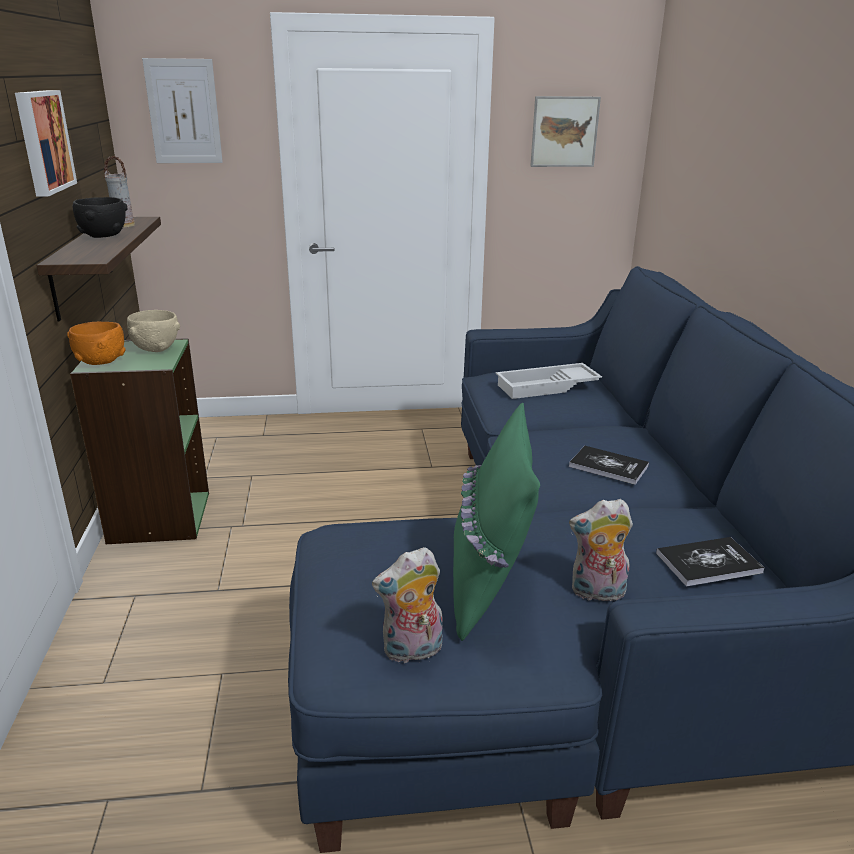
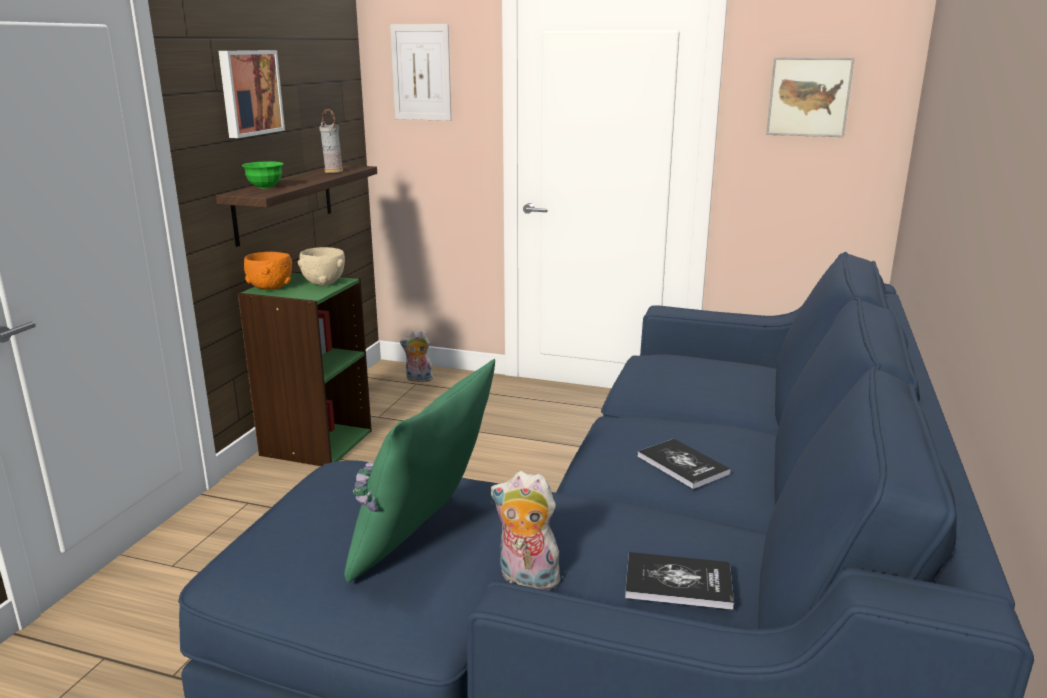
camera: 25 degrees right, 5 degrees down
black bowl [73,197,128,238] -> none
plush toy [372,547,443,663] -> plush toy moved to [400,331,433,382]
white tray [496,363,602,399] -> none
none -> green bowl [242,161,284,188]

